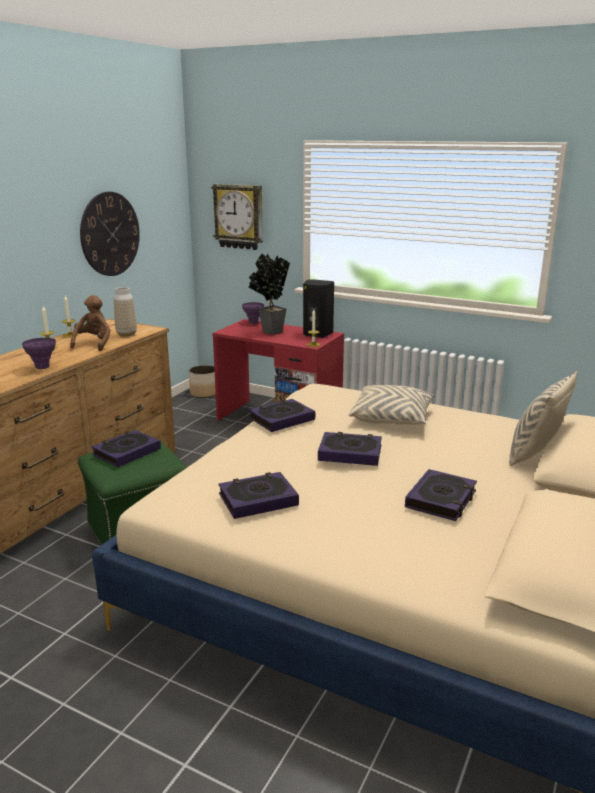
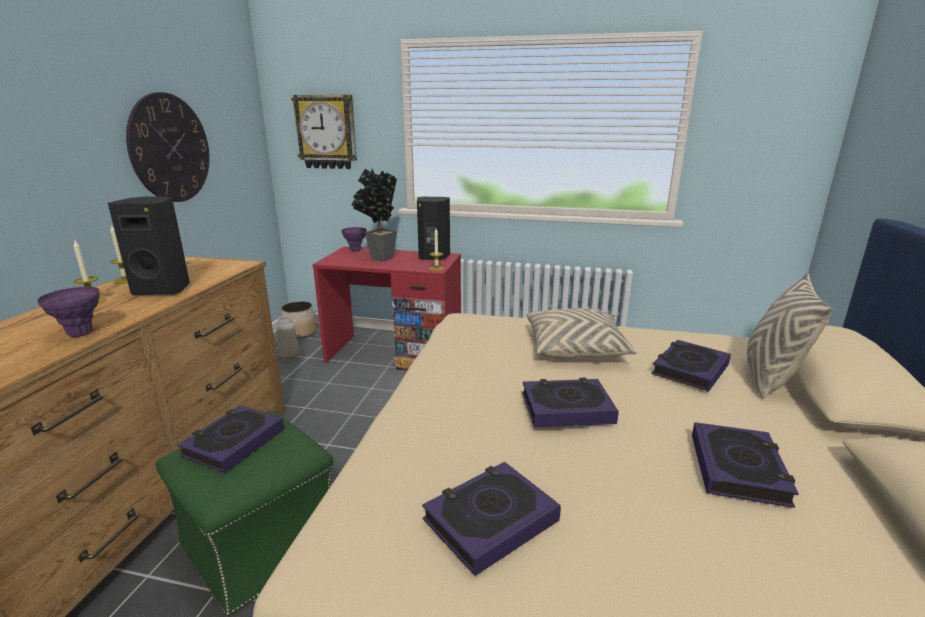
camera: 15 degrees left, 0 degrees up
brown plush toy [70,295,111,351] -> black speaker [108,197,190,295]
vase [114,287,137,337] -> vase moved to [277,316,299,360]
book [249,399,315,432] -> book moved to [651,340,731,392]

